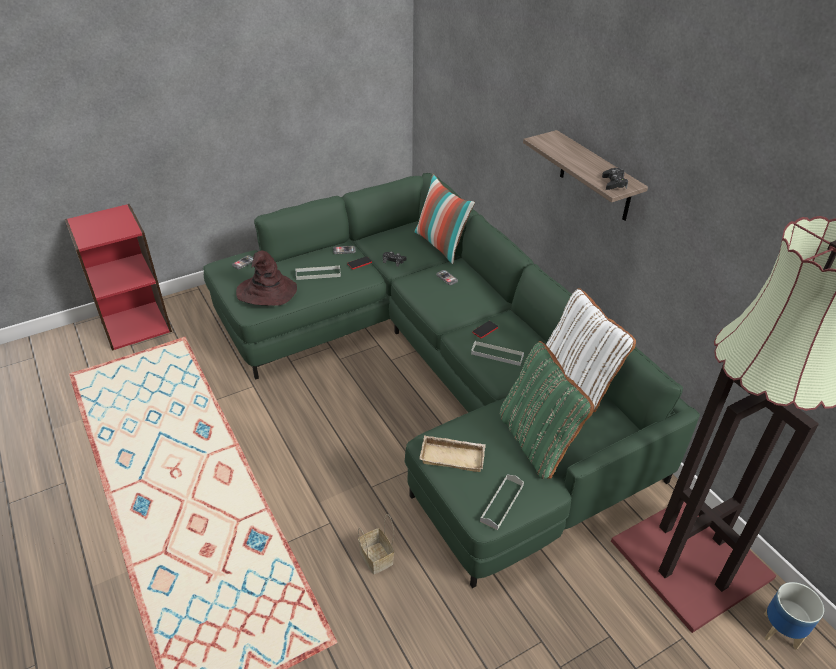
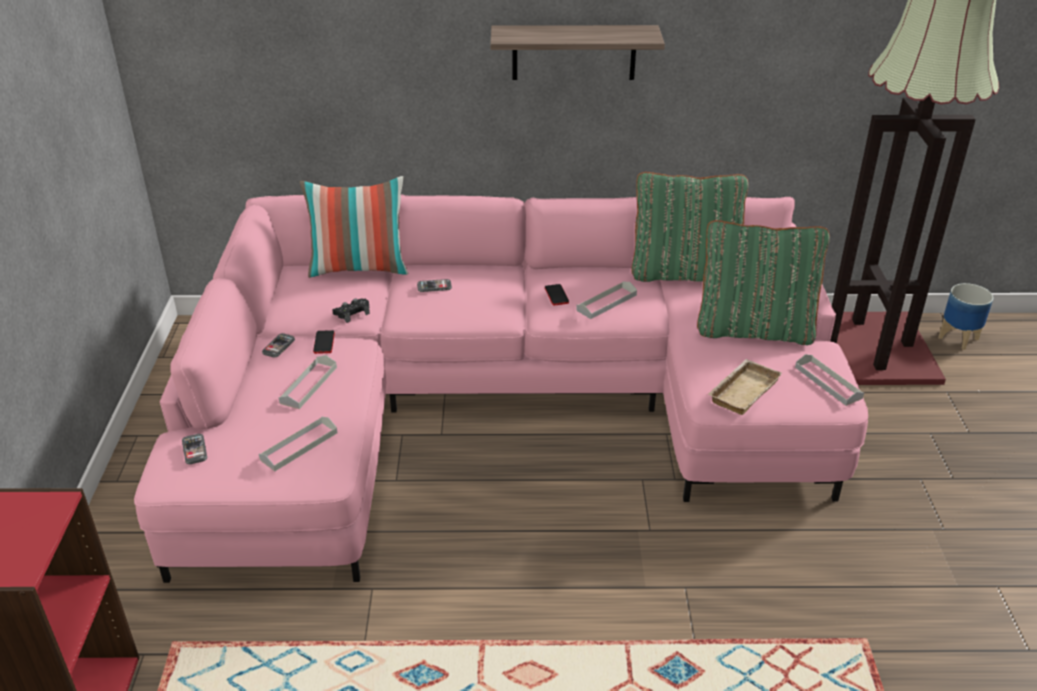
camera: 60 degrees left, 5 degrees down
green sofa [203,173,700,588] -> pink sofa [134,194,868,583]
brown hat [236,251,297,306] -> grey tray [259,417,337,471]
basket [358,514,394,574] -> none
white pillow [546,288,636,412] -> green pillow [631,172,749,282]
black game controller [602,168,628,190] -> none

